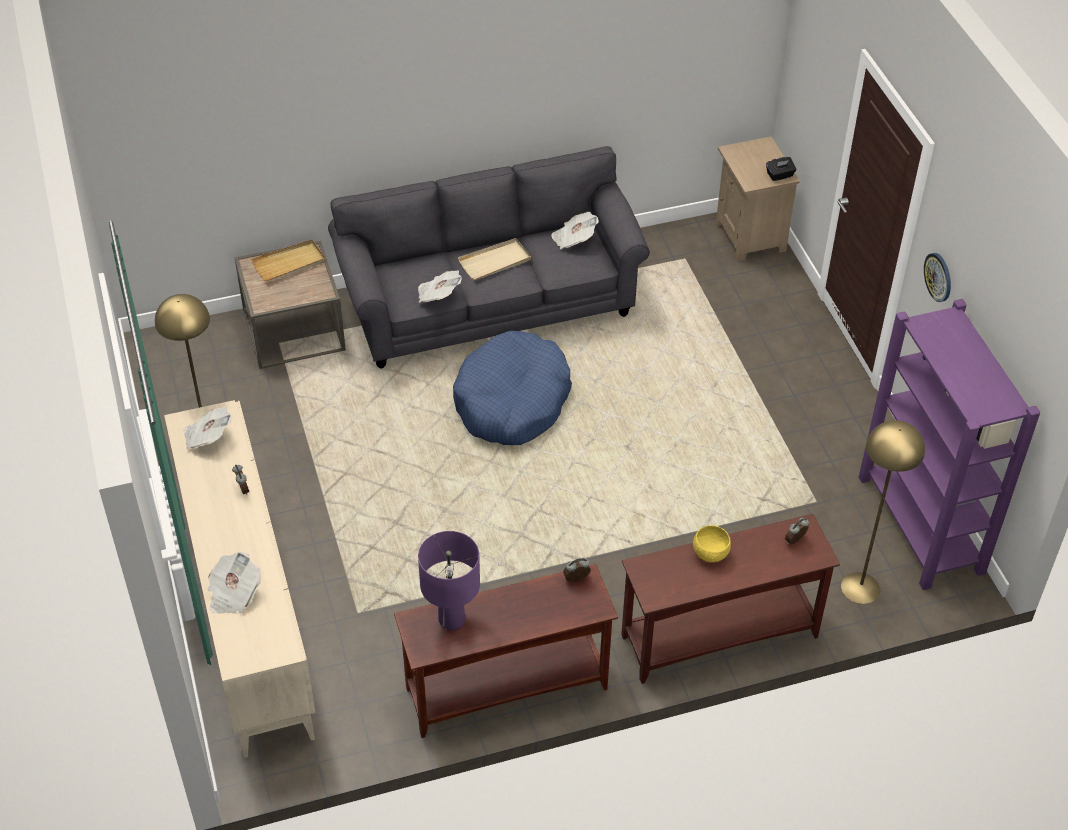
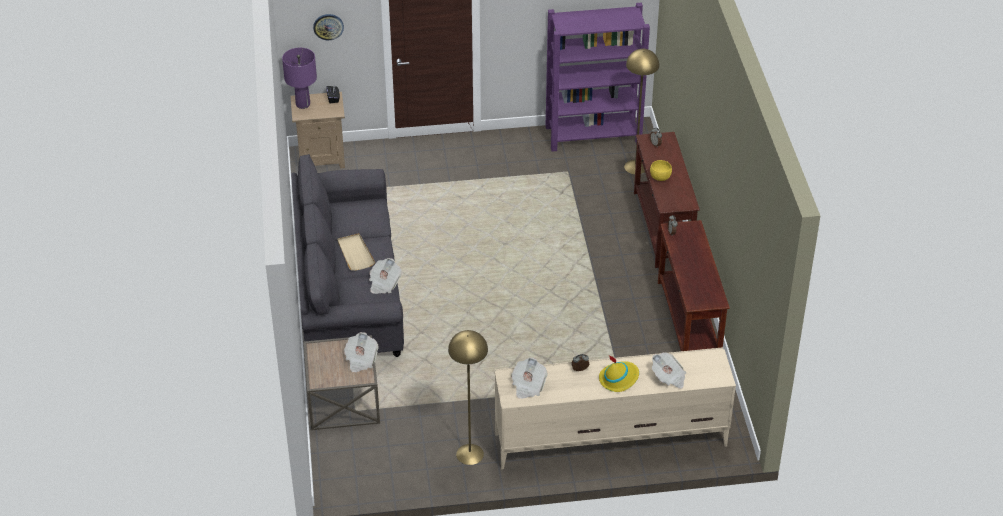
camera: 80 degrees left, 5 degrees down
beige tray [251,239,325,282] -> none
purple table lamp [418,531,480,630] -> purple table lamp moved to [282,48,317,109]
blue dog bed [453,331,572,445] -> none
newspaper [551,212,599,249] -> newspaper moved to [344,332,379,372]
wall clock [924,253,951,302] -> wall clock moved to [313,14,344,40]
none -> yellow hat [599,356,639,392]

